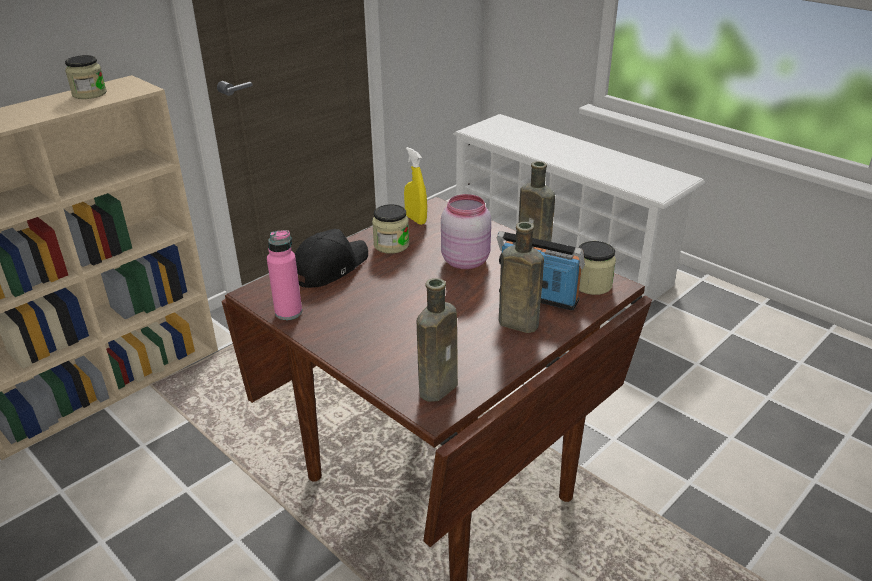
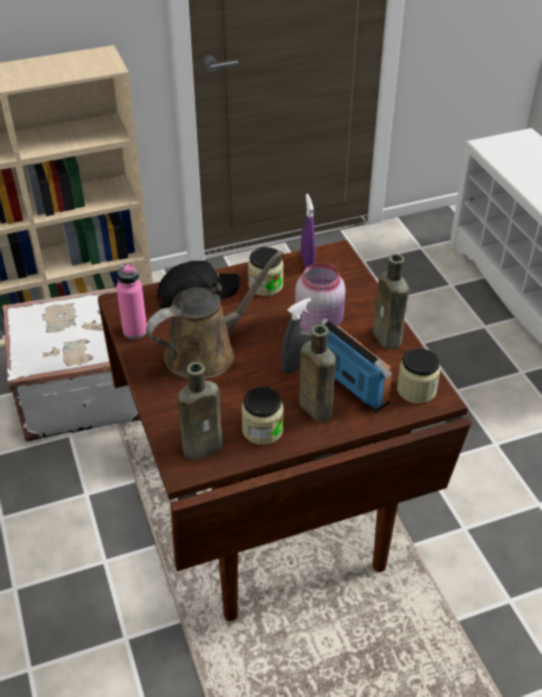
camera: 25 degrees right, 10 degrees up
jar [65,55,107,99] -> jar moved to [242,387,284,445]
yellow spray bottle [404,147,427,225] -> purple spray bottle [301,194,316,269]
none -> white suitcase [2,287,141,442]
none -> brown watering can [146,251,284,378]
none -> grey spray bottle [281,298,312,374]

